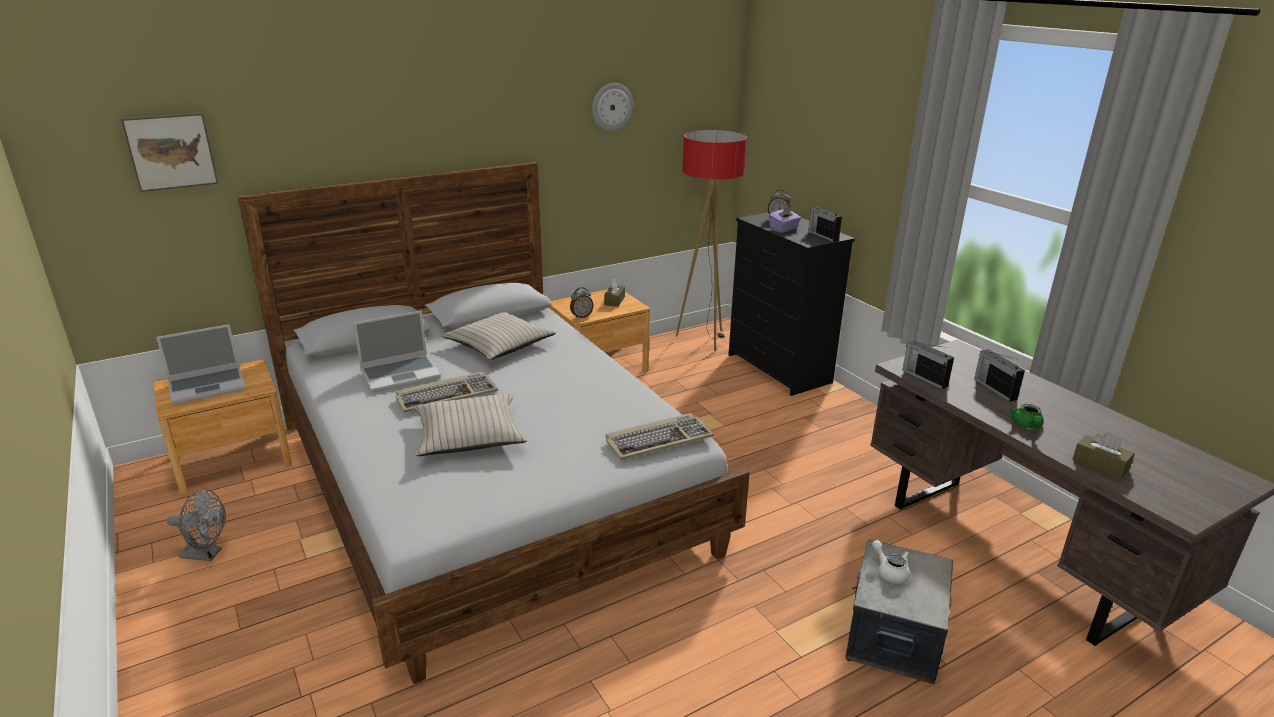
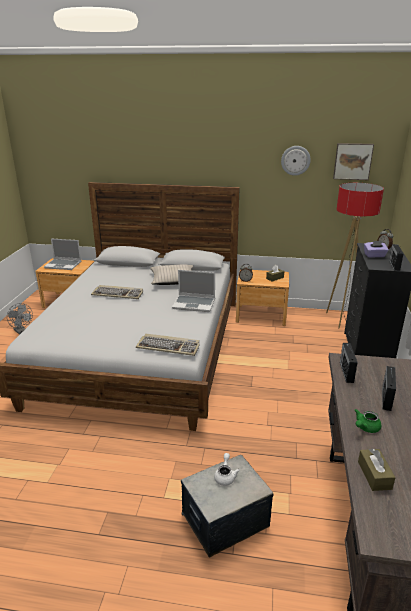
camera: 40 degrees right, 0 degrees up
picture [121,112,218,192] -> picture moved to [333,143,374,180]
laptop [353,311,441,392] -> laptop moved to [172,270,215,312]
beige pillow [414,393,527,456] -> none

